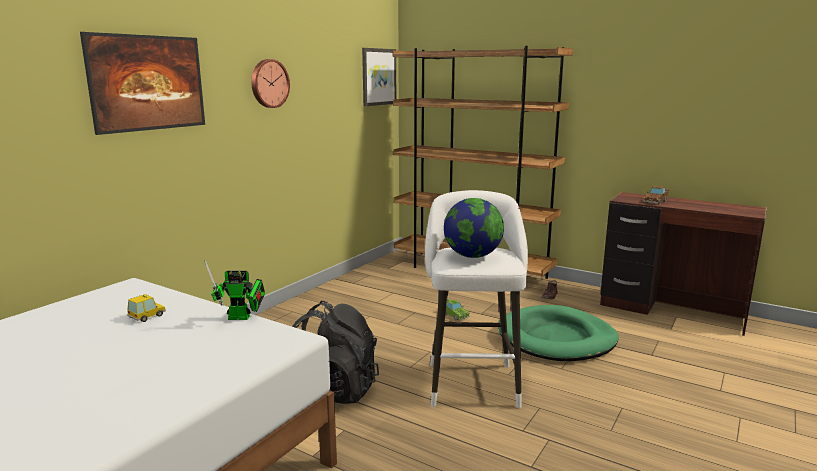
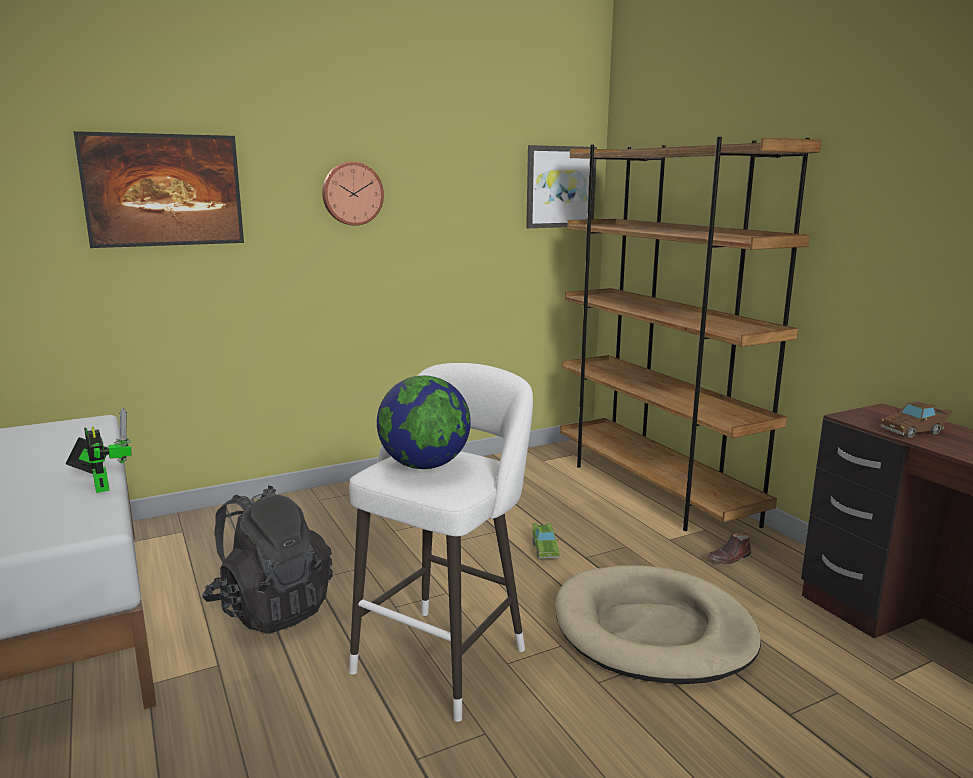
camera: 30 degrees right, 0 degrees up
toy car [127,294,166,322] -> none
toy robot [204,260,265,320] -> toy robot turned 150 degrees counterclockwise [65,408,131,493]
green dog bed [498,305,619,361] -> beige dog bed [555,565,761,684]

